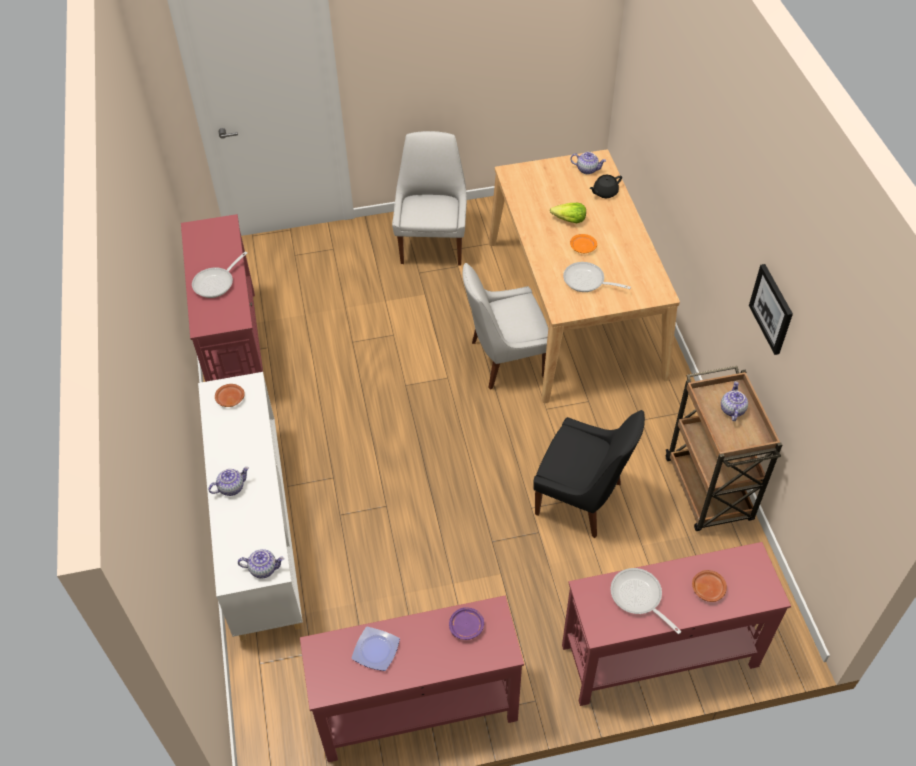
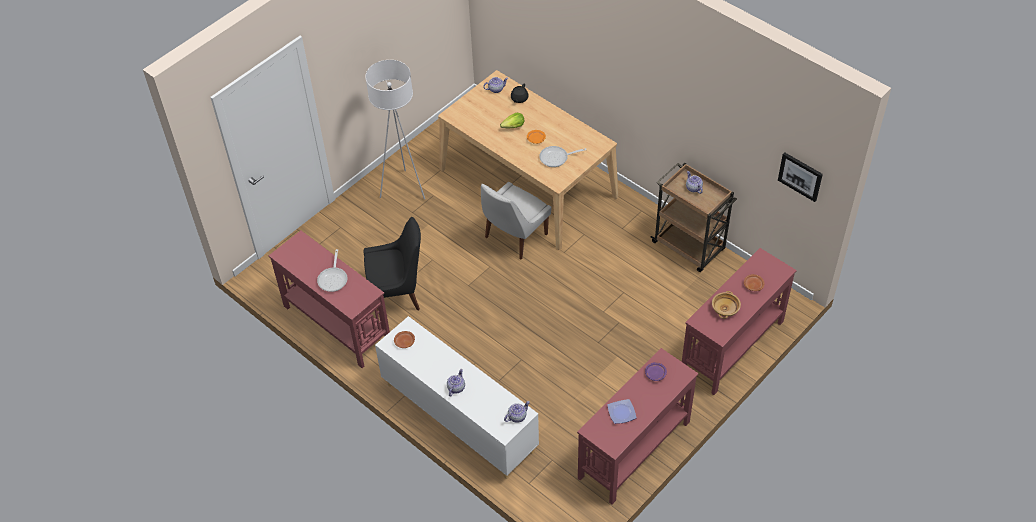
camera: 35 degrees left, 0 degrees up
white chair [392,131,467,266] -> white floor lamp [365,60,425,199]
black chair [533,410,645,538] -> black chair moved to [364,217,421,317]
frying pan [611,568,681,634] -> beige bowl [712,291,741,319]
picture [749,264,793,355] -> picture moved to [778,152,823,202]

